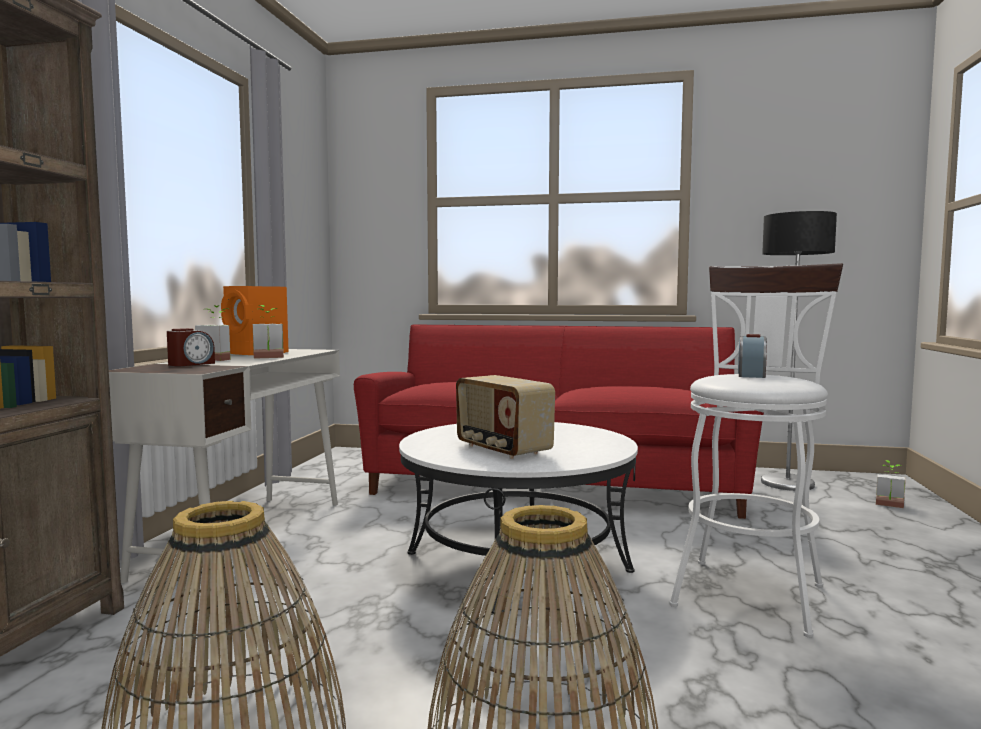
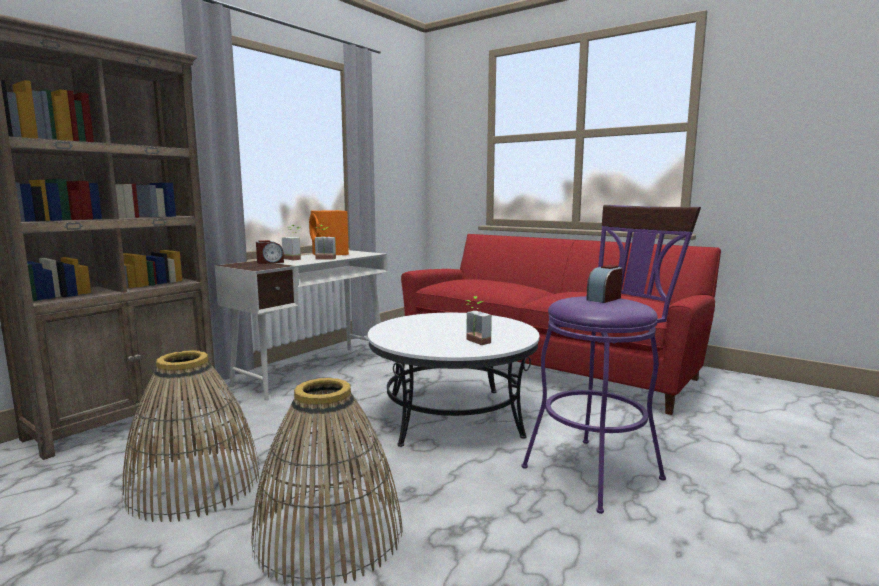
camera: 25 degrees right, 5 degrees up
radio [456,375,555,459] -> none
white stool [670,263,843,638] -> purple stool [522,205,701,514]
floor lamp [761,211,837,491] -> none
potted plant [876,460,906,508] -> potted plant moved to [465,296,492,345]

